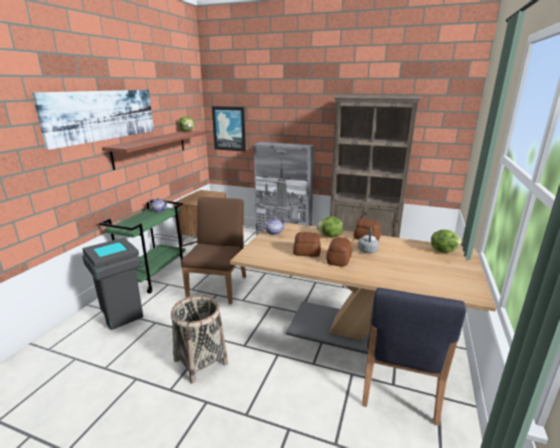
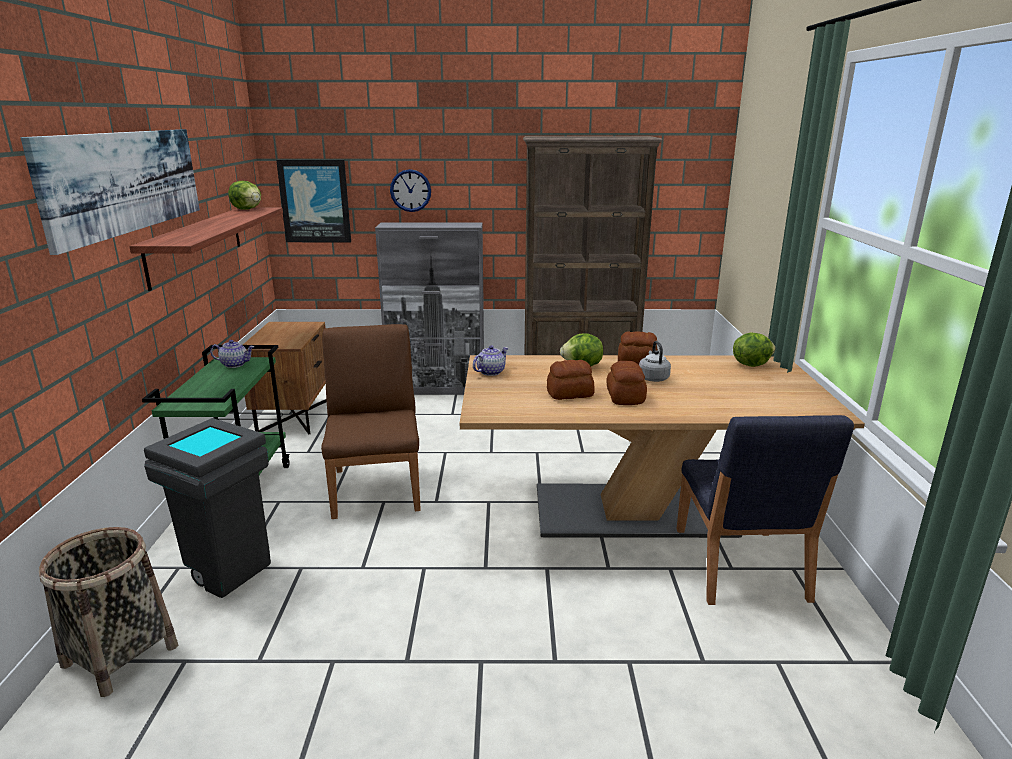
camera: 20 degrees left, 0 degrees up
basket [171,295,228,383] -> basket moved to [39,527,178,697]
none -> wall clock [390,169,431,212]

